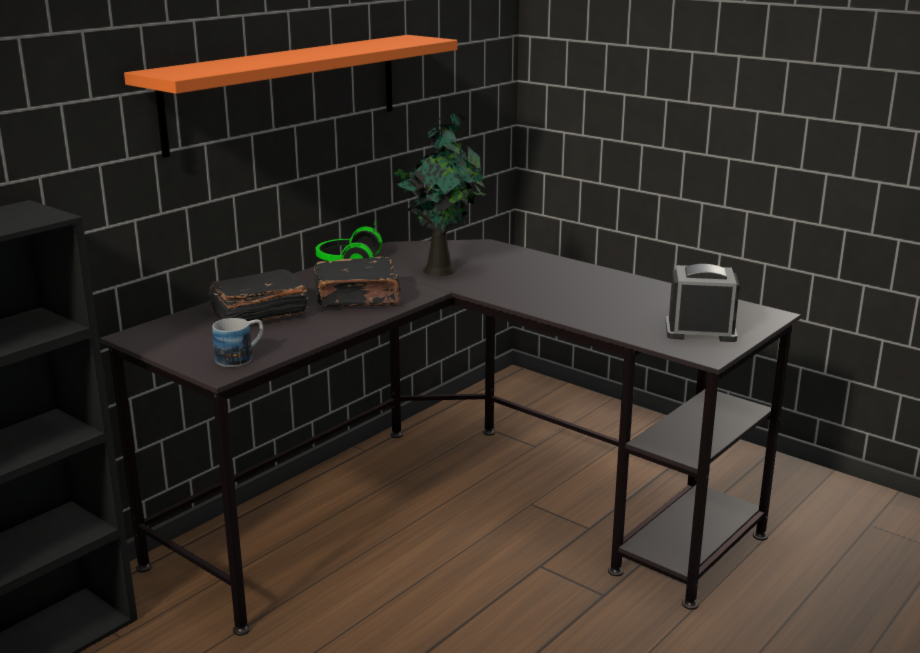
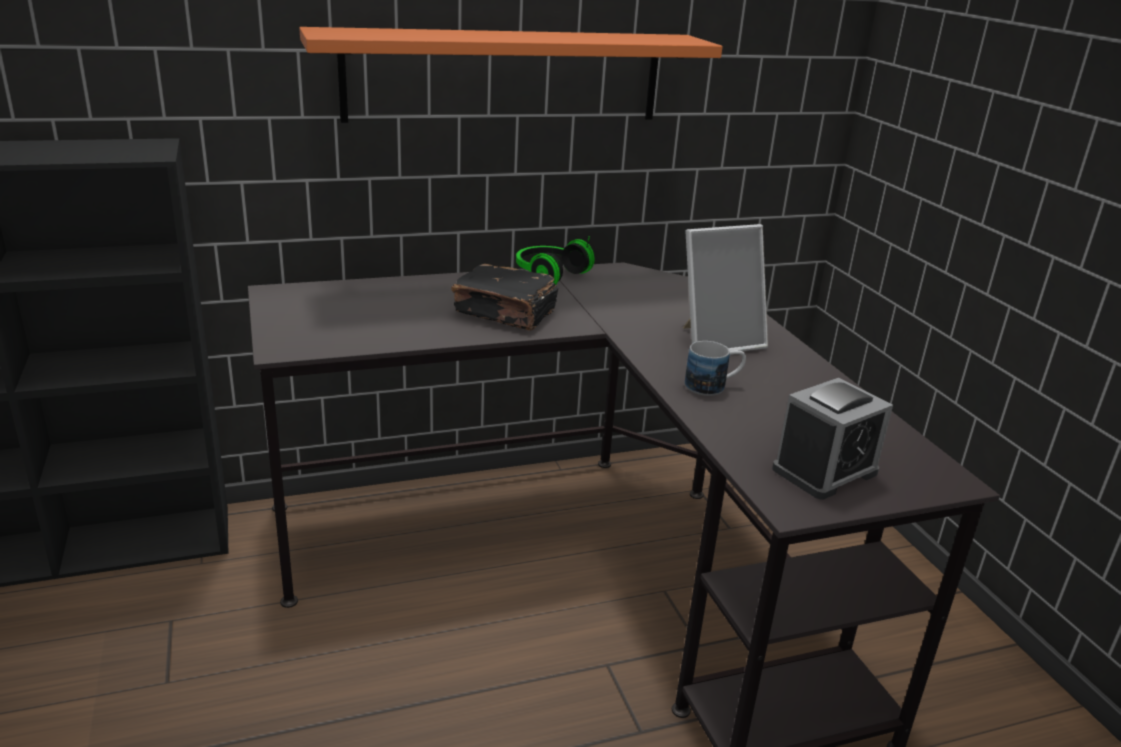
camera: 30 degrees right, 5 degrees up
black book [208,269,308,321] -> none
mug [212,318,263,367] -> mug moved to [685,341,746,396]
potted plant [393,112,486,276] -> none
alarm clock [665,264,740,342] -> alarm clock turned 105 degrees clockwise [772,378,893,499]
none -> picture frame [683,224,768,351]

